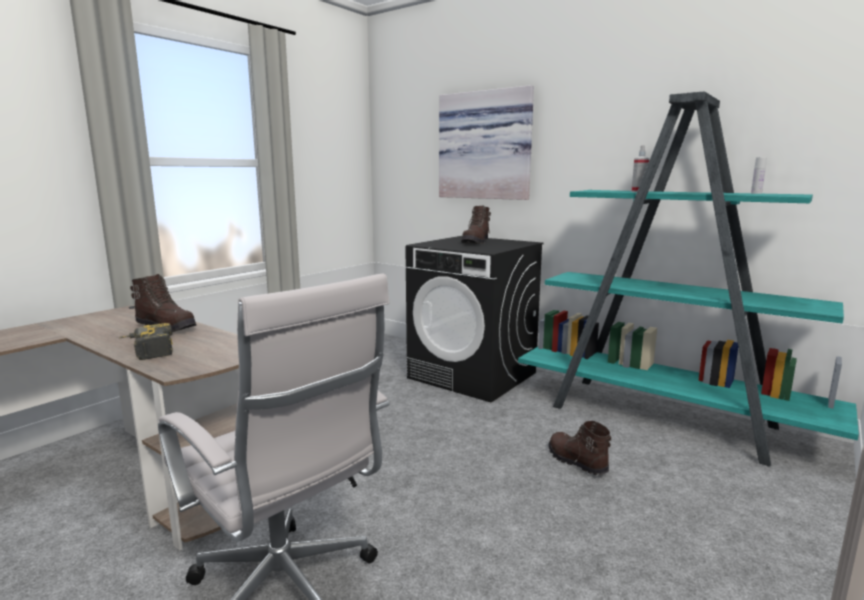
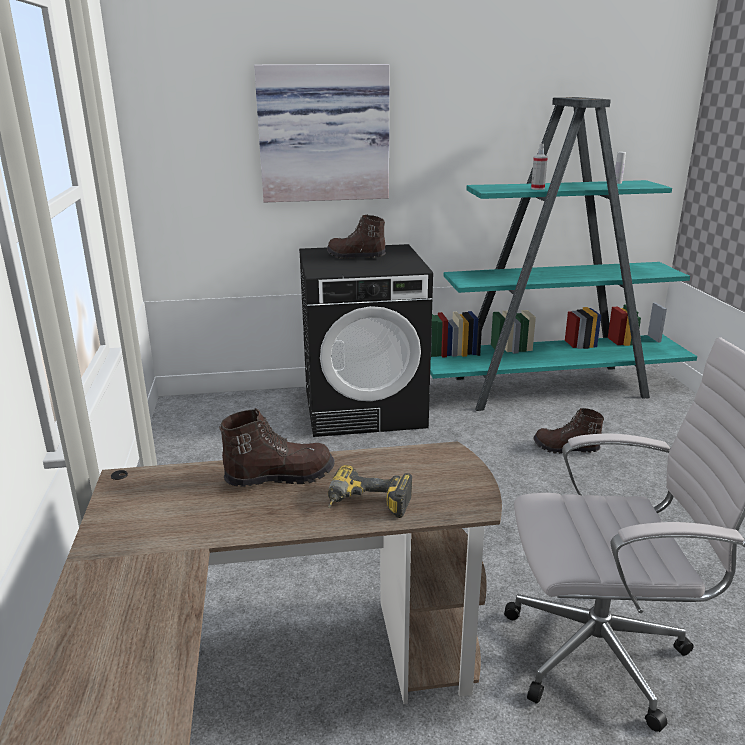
camera: 45 degrees left, 10 degrees up
brown boot [461,206,491,244] -> brown boot turned 135 degrees clockwise [327,215,386,259]

